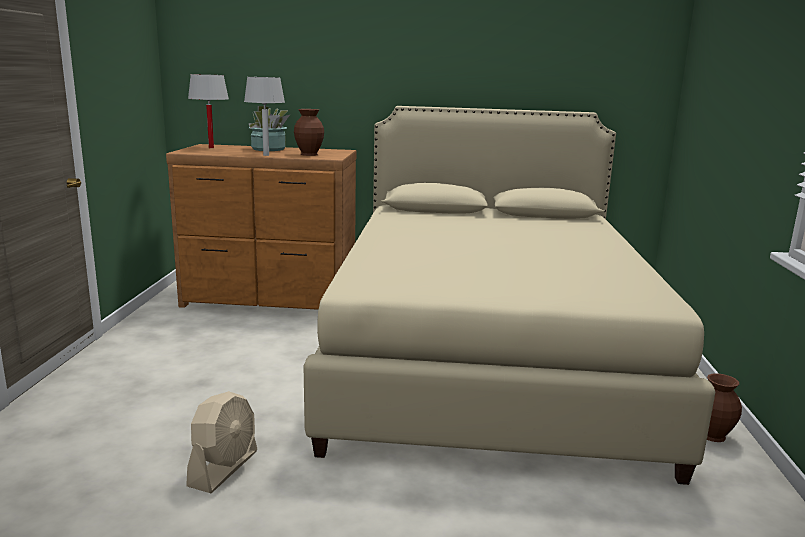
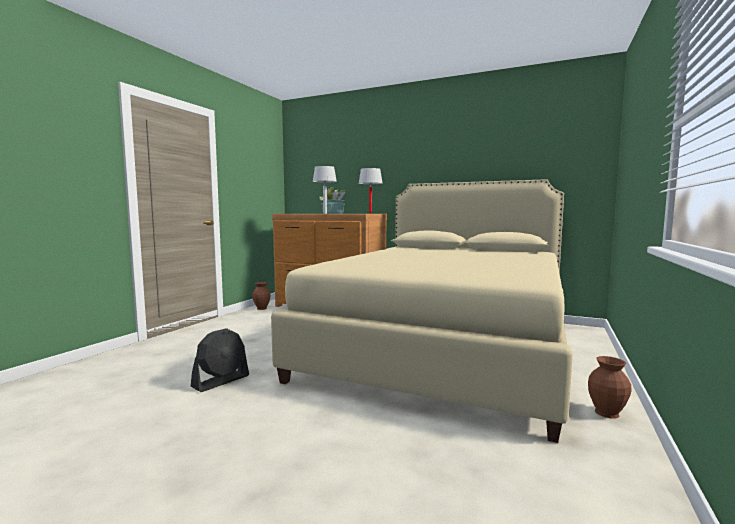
camera: 20 degrees right, 10 degrees down
beige fan [186,391,257,493] -> black fan [191,328,249,392]
white table lamp [188,74,229,148] -> white table lamp moved to [359,168,383,214]
brown vase [294,109,324,156] -> brown vase moved to [252,282,270,310]

